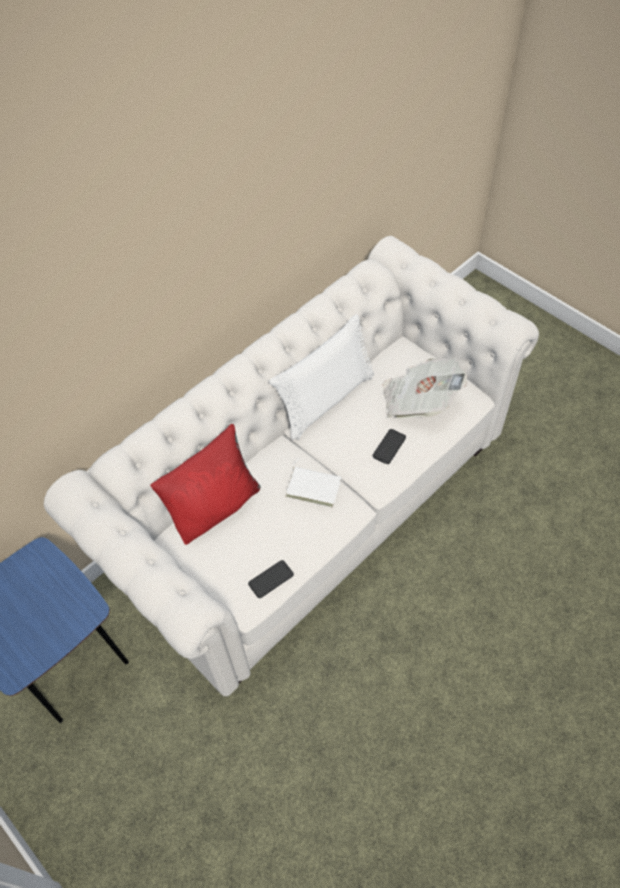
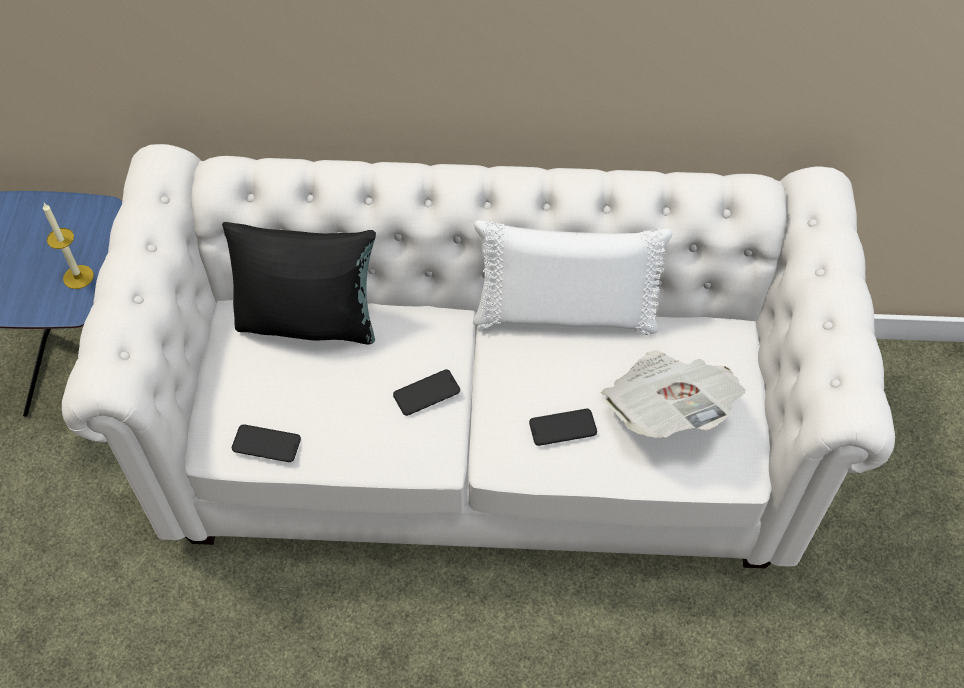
camera: 45 degrees right, 0 degrees up
red pillow [150,424,261,545] -> black pillow [222,222,376,345]
white book [285,458,341,508] -> phone [393,369,460,416]
none -> candle [43,203,94,289]

